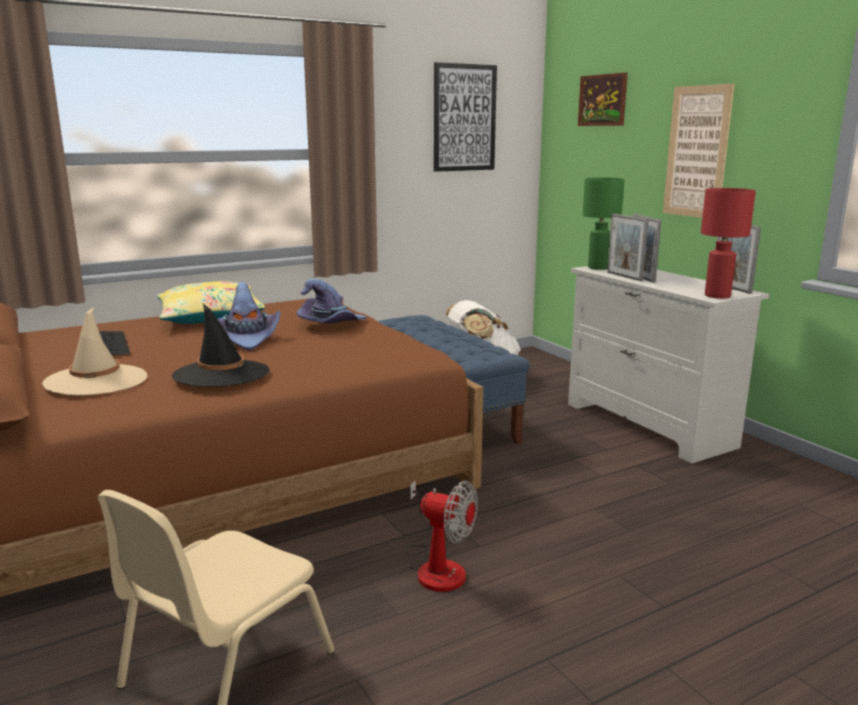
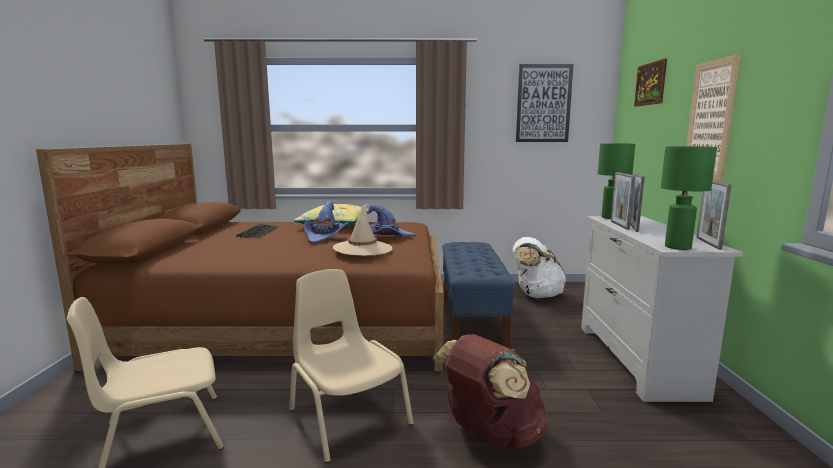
camera: 30 degrees right, 5 degrees down
beige hat [42,307,148,396] -> beige hat moved to [333,204,392,256]
black hat [172,304,270,387] -> none
fan [405,480,478,592] -> beige chair [289,269,414,463]
red table lamp [701,188,756,299] -> green table lamp [661,146,717,250]
none -> brown backpack [432,334,549,449]

